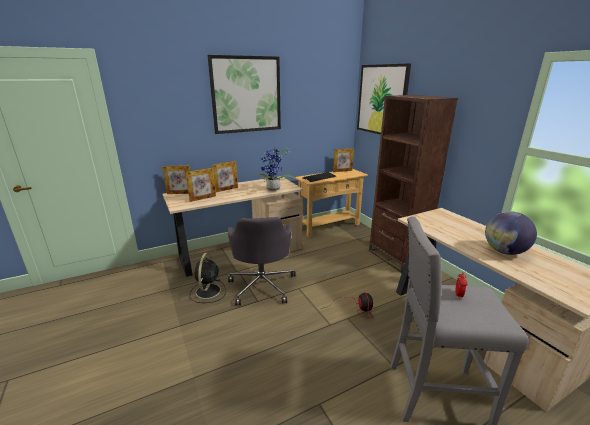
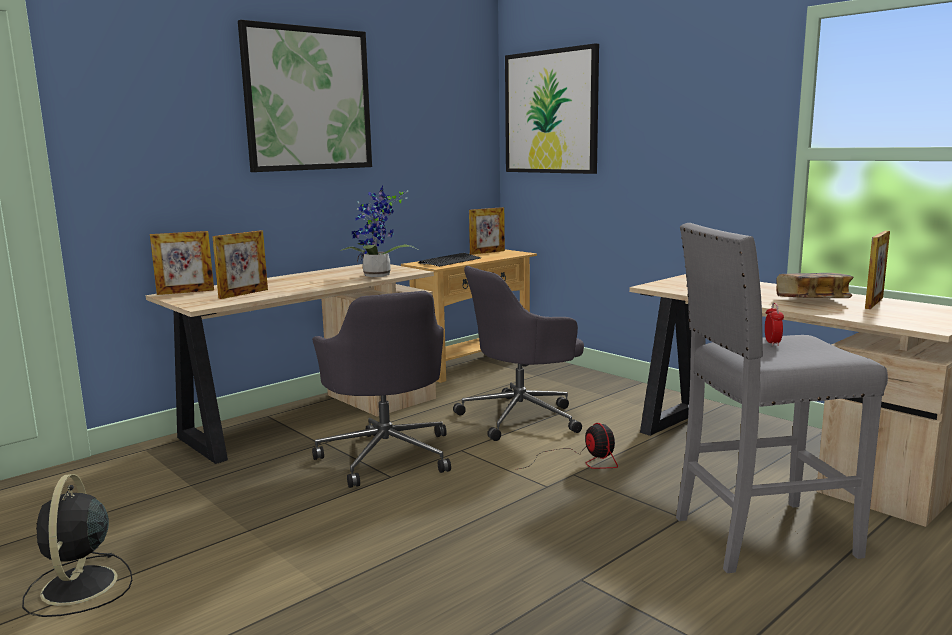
camera: 15 degrees left, 10 degrees down
black fan [190,253,226,303] -> black fan moved to [22,474,132,617]
picture frame [212,161,238,192] -> picture frame moved to [865,231,890,309]
brown bookcase [369,95,458,273] -> none
globe [485,211,537,255] -> book [776,273,854,298]
none -> grey office chair [453,266,584,441]

